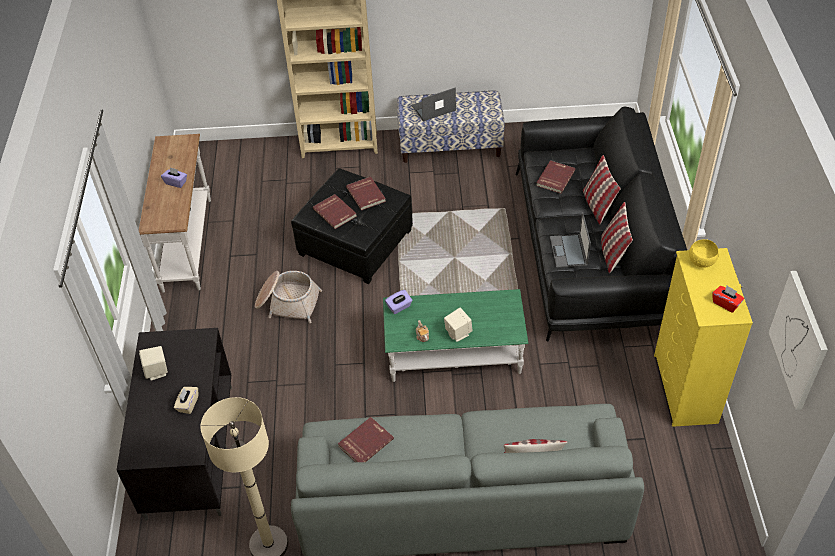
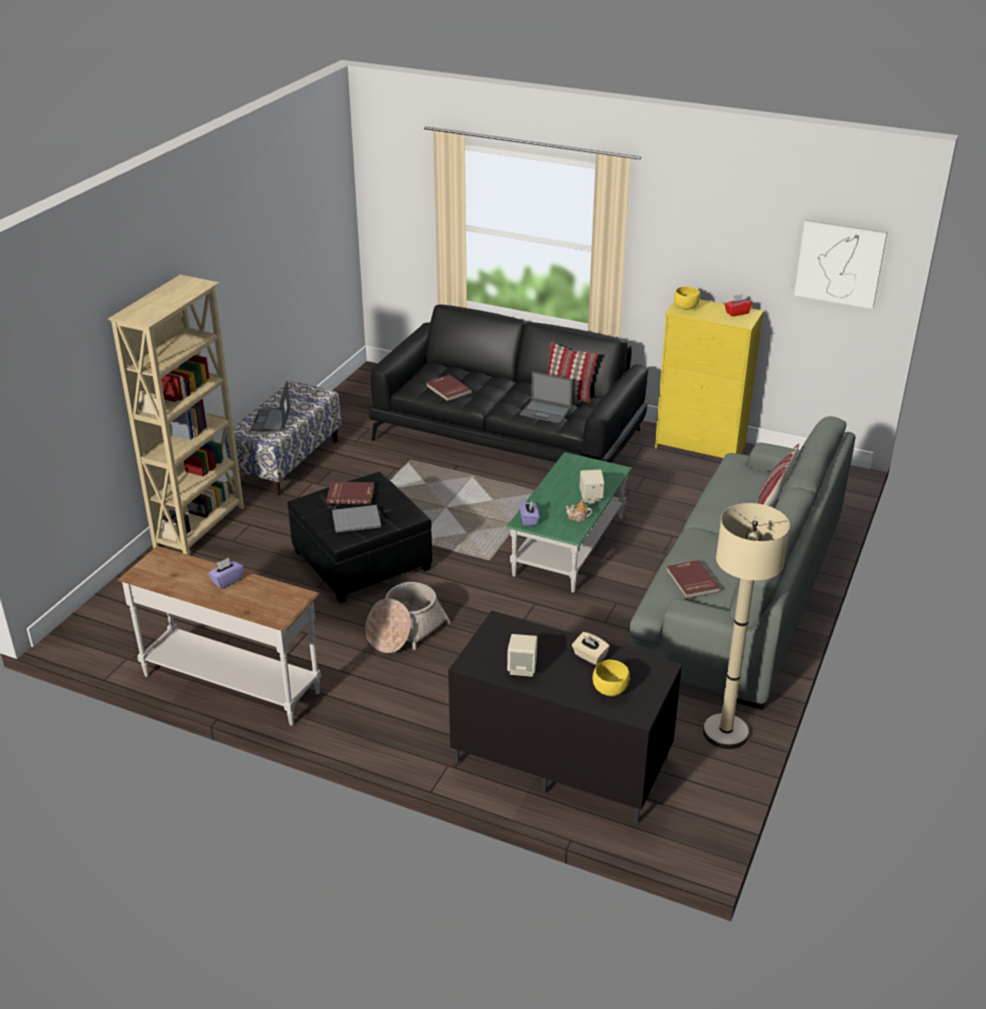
camera: 65 degrees left, 15 degrees down
red book [313,194,357,229] -> grey book [332,505,381,533]
pillow [583,155,621,224] -> none
none -> yellow bowl [593,660,630,696]

